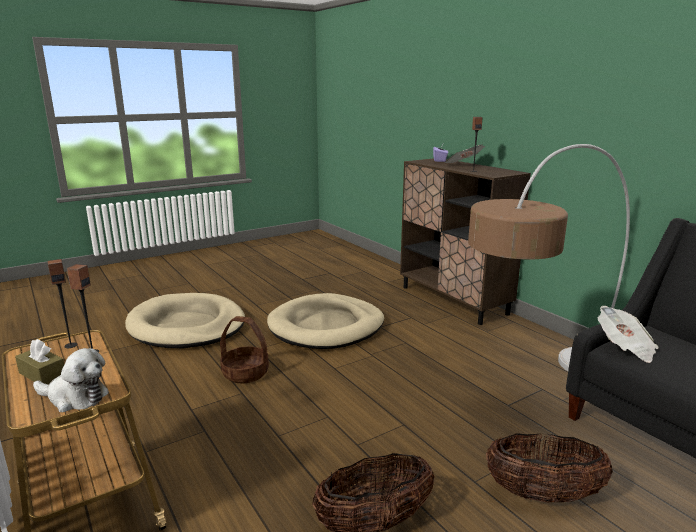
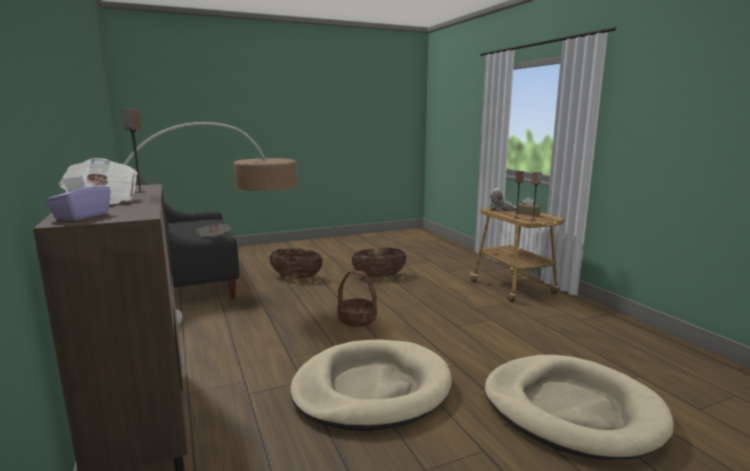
camera: 170 degrees left, 5 degrees down
basket [220,316,269,383] -> basket moved to [337,270,377,327]

